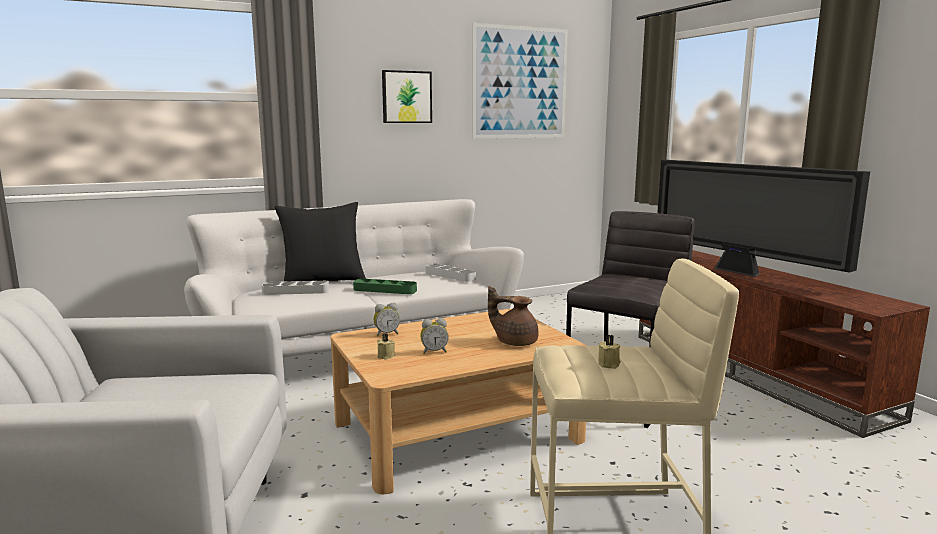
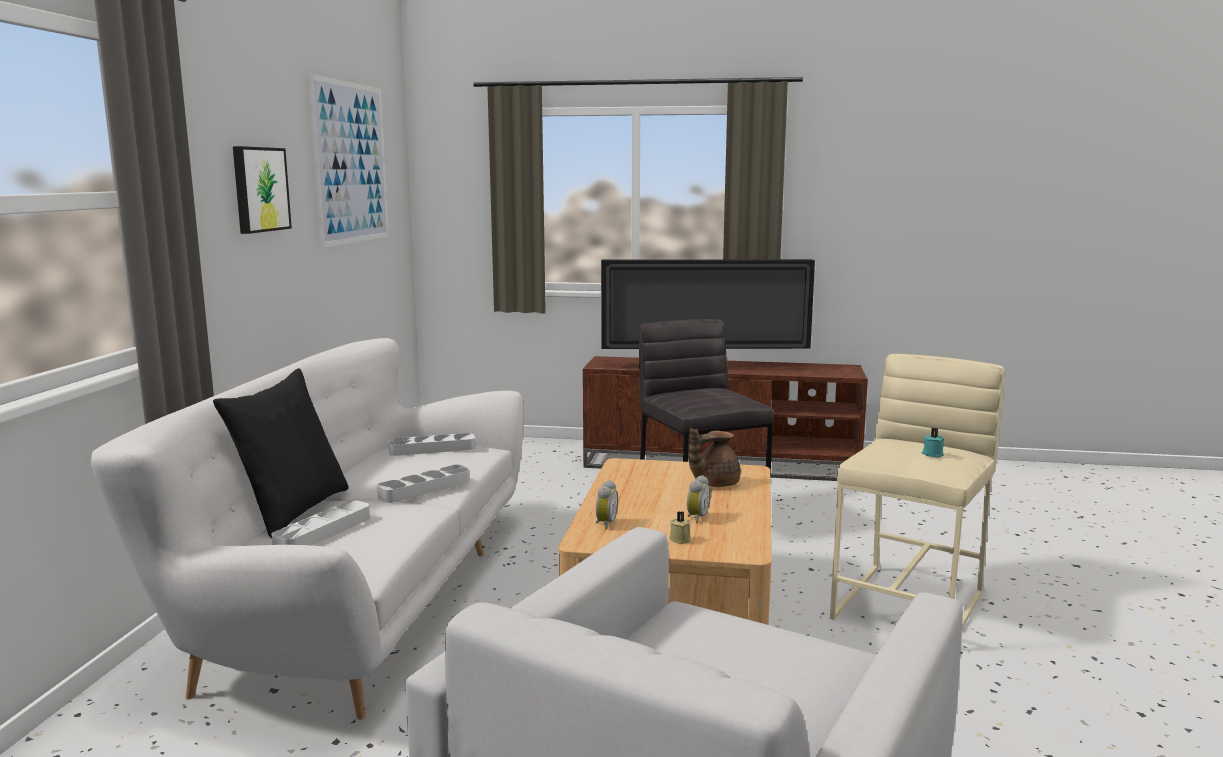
camera: 55 degrees left, 0 degrees up
green tray [353,279,417,294] -> grey tray [377,465,470,503]
beige candle [598,334,621,369] -> turquoise candle [922,428,944,458]

